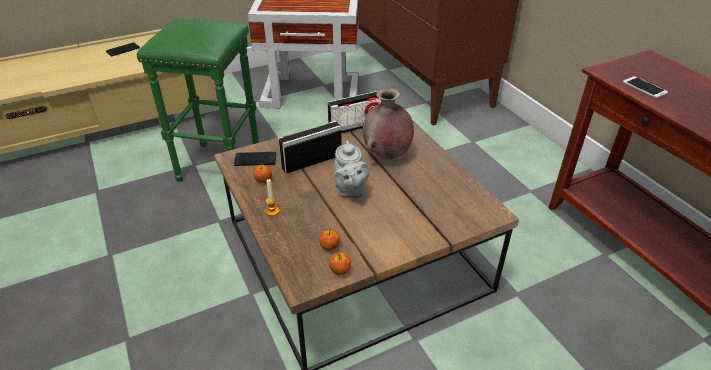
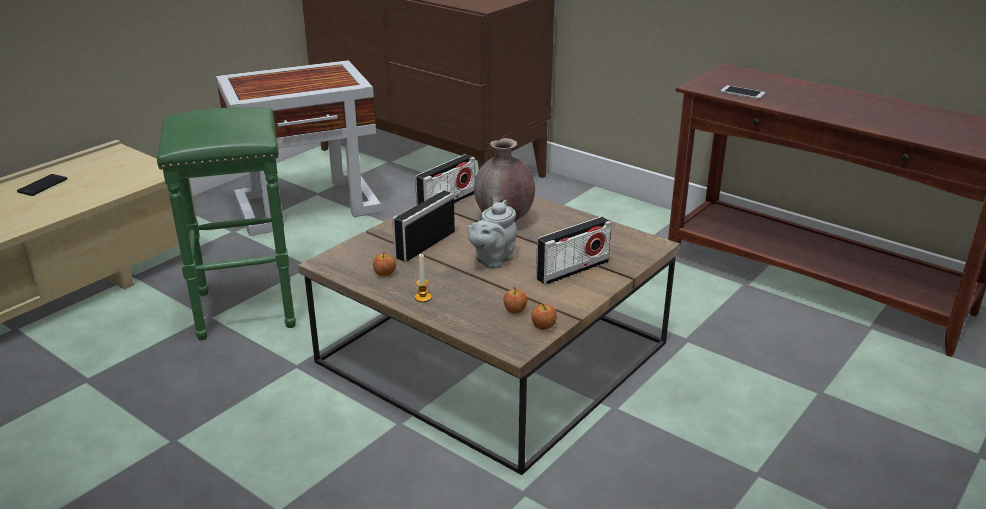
camera: 25 degrees left, 10 degrees down
phone [234,152,276,166] -> none
grey teapot [333,141,369,198] -> grey teapot turned 75 degrees clockwise [468,200,517,269]
none -> radio [536,216,611,285]

